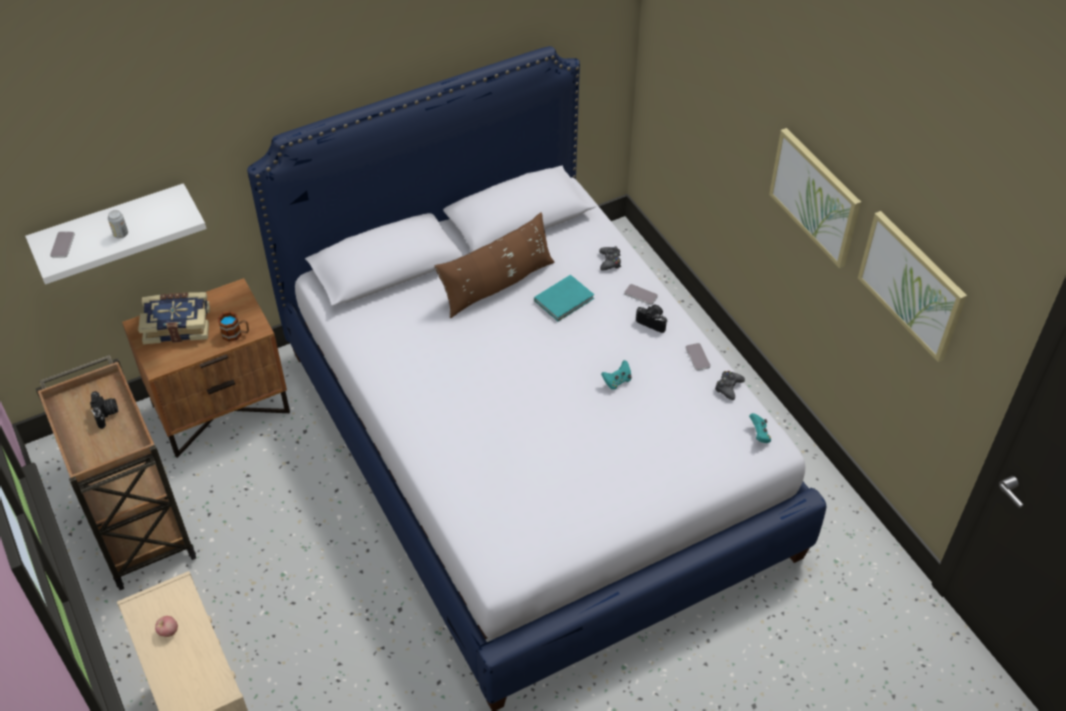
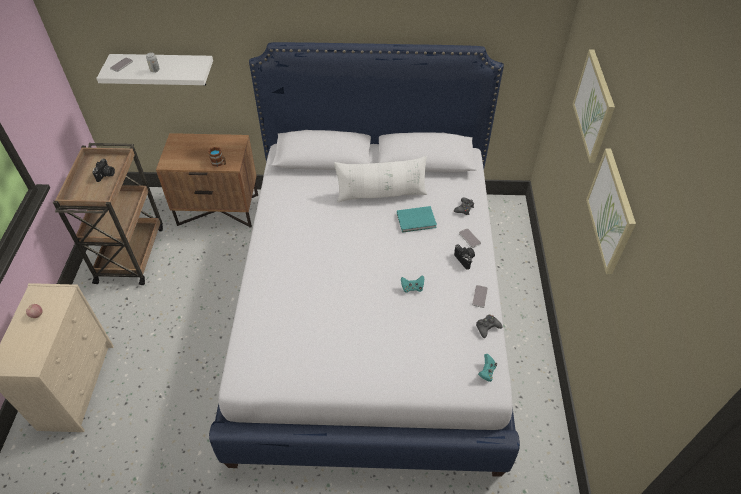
camera: 30 degrees right, 0 degrees up
book [138,292,210,344] -> none
brown pillow [435,212,554,318] -> white pillow [334,156,427,203]
picture [858,211,967,362] -> picture moved to [573,49,615,163]

